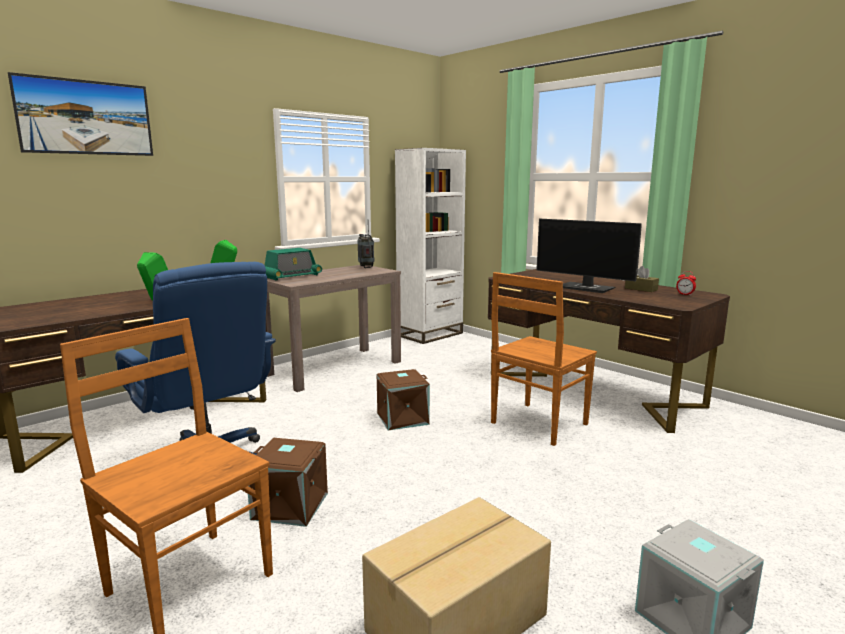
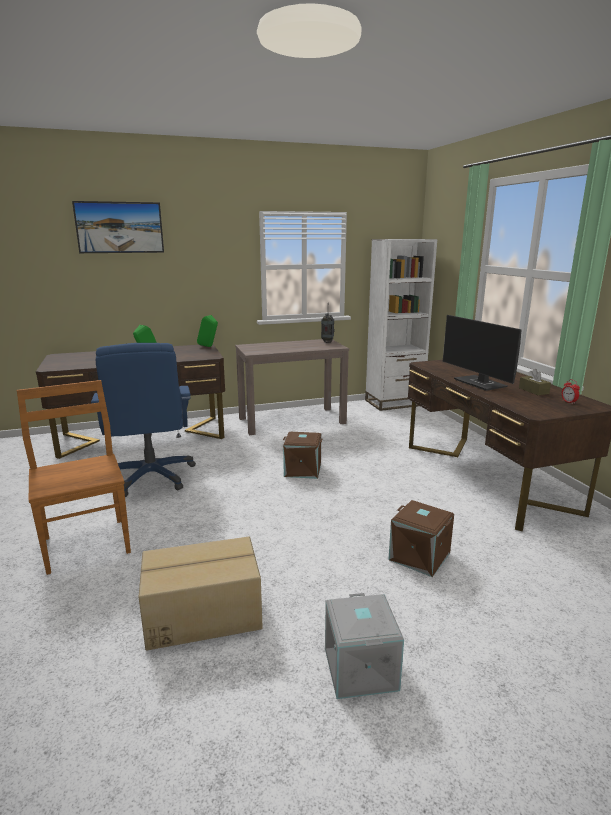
camera: 25 degrees right, 5 degrees up
brown storage box [248,438,328,527] -> brown storage box moved to [388,500,454,577]
radio [265,248,322,281] -> none
brown chair [491,272,597,446] -> none

